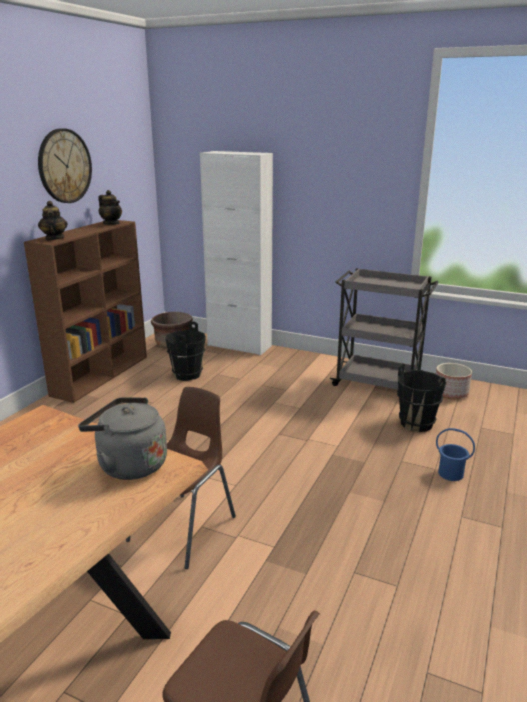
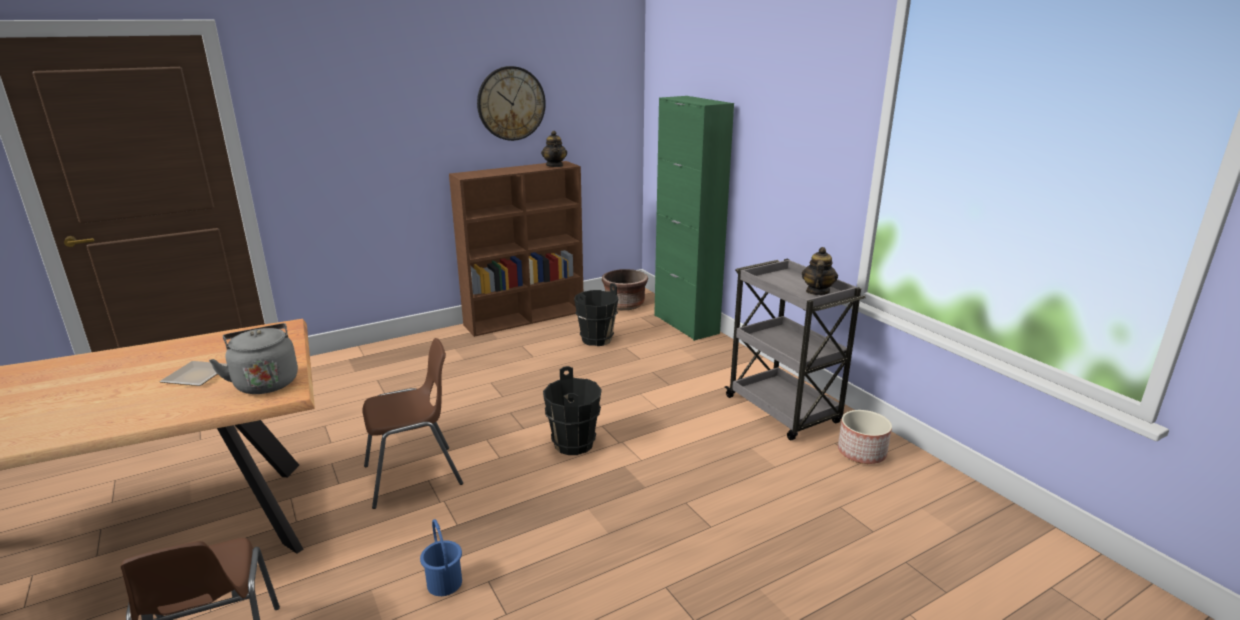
camera: 35 degrees right, 0 degrees up
teapot [38,201,68,240] -> teapot moved to [802,247,838,295]
white cabinet [200,151,273,356] -> green cabinet [654,96,734,341]
black bucket [397,363,446,432] -> black bucket moved to [543,366,602,455]
blue bucket [436,428,475,481] -> blue bucket moved to [420,519,462,596]
none -> plate [159,361,227,386]

